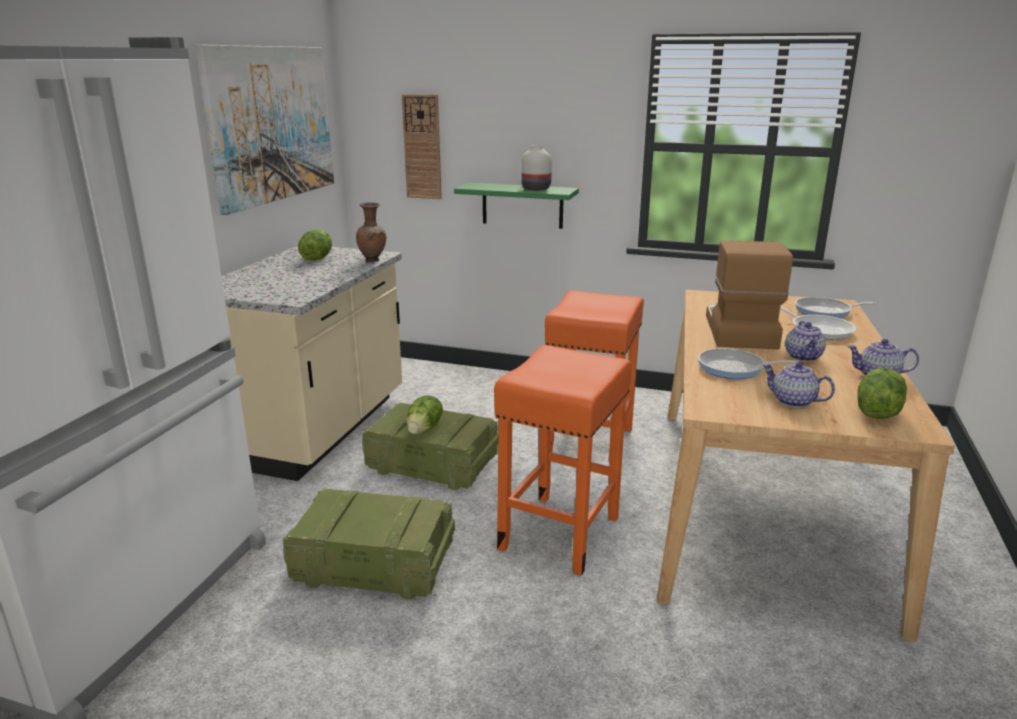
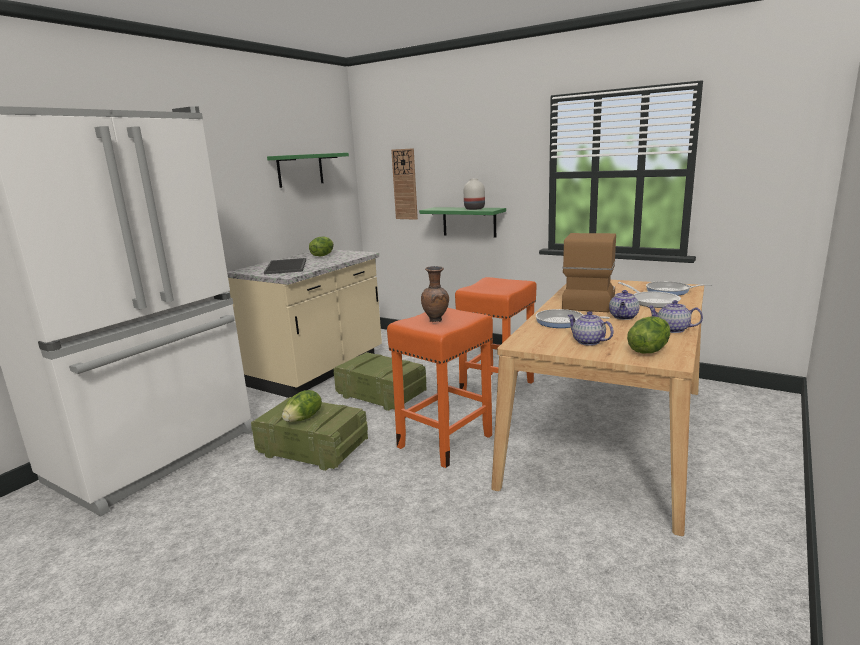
camera: 15 degrees right, 5 degrees down
picture [195,45,334,215] -> green shelf [267,153,349,188]
brown vase [356,202,386,262] -> brown vase moved to [421,266,449,322]
lettuce [406,396,443,434] -> lettuce moved to [282,390,322,422]
none -> tray [264,258,306,275]

